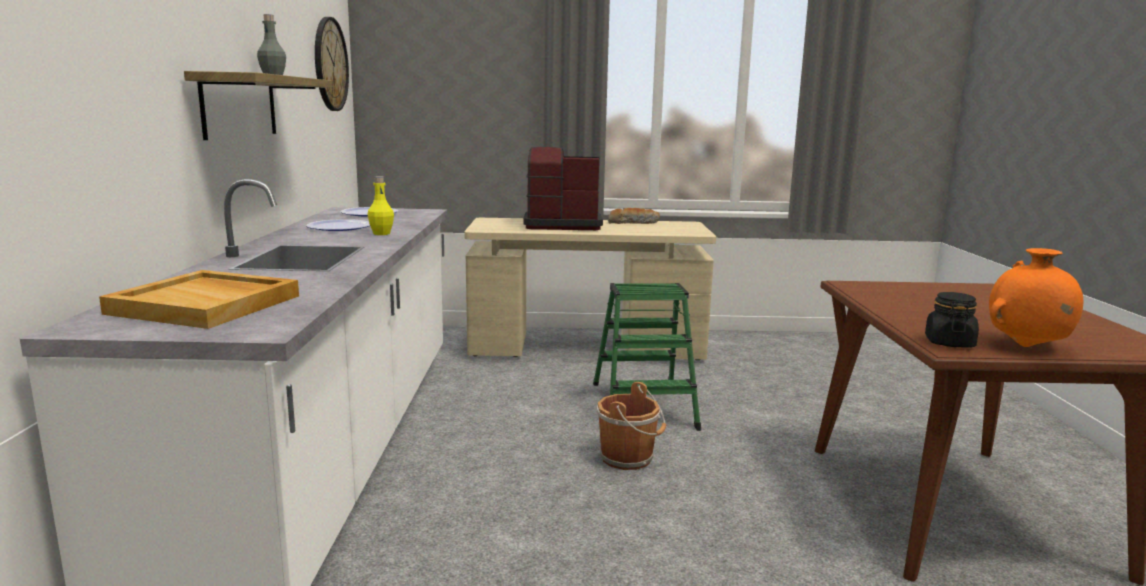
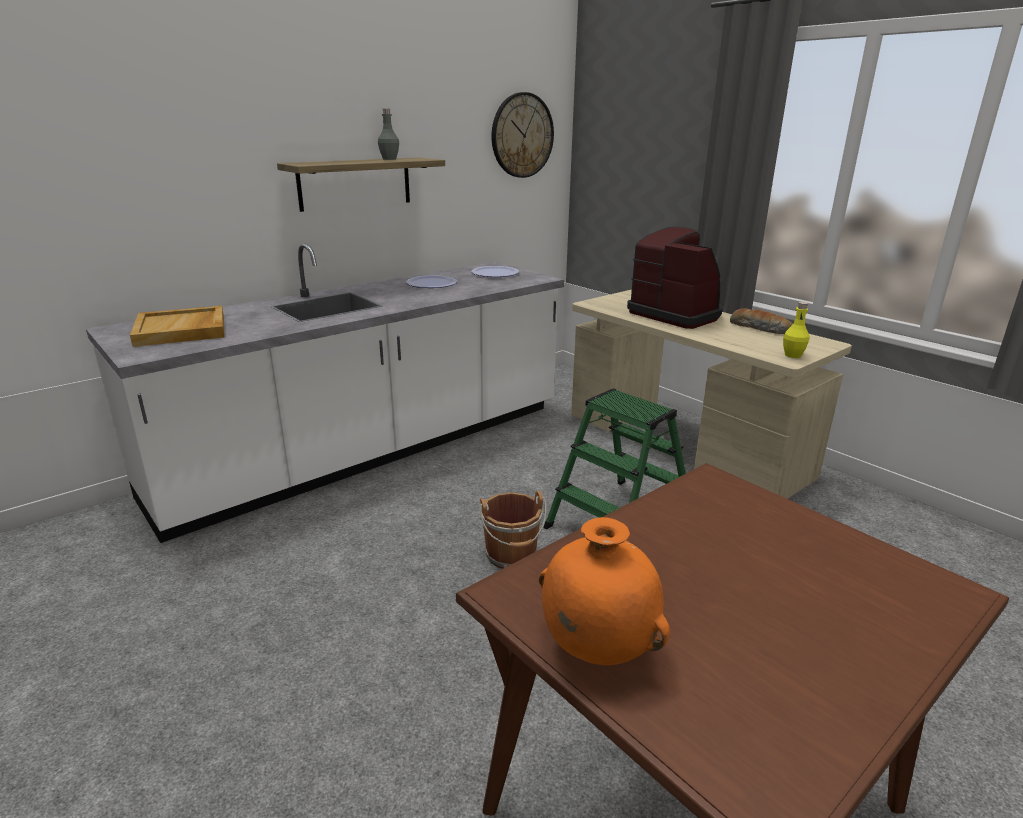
camera: 50 degrees right, 10 degrees up
yellow bottle [368,176,394,235] -> yellow bottle moved to [783,302,810,358]
black jar [925,292,979,348] -> none

